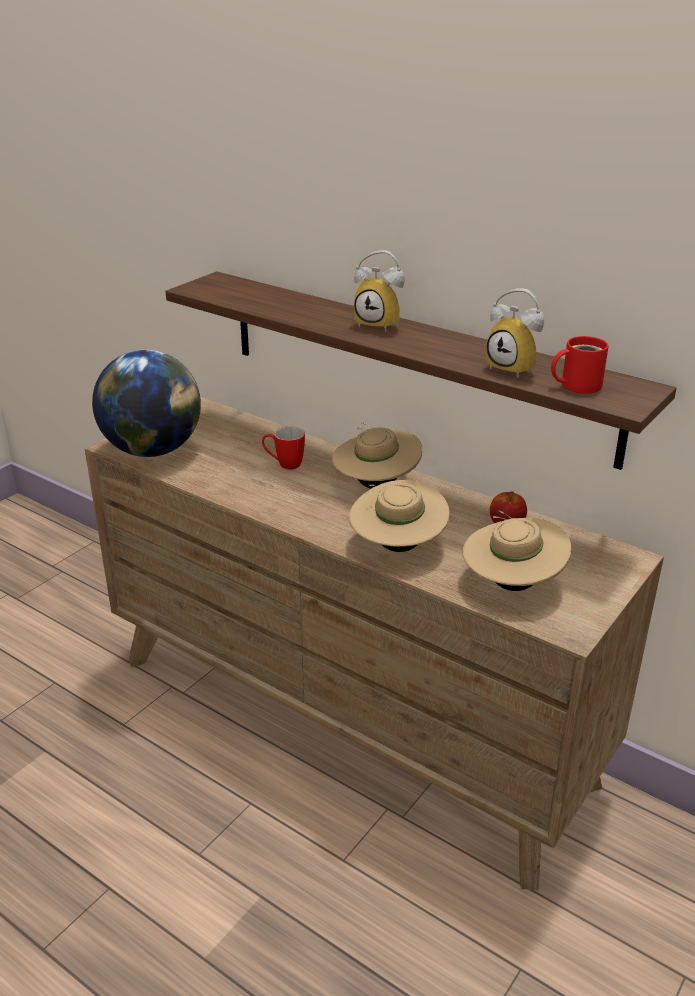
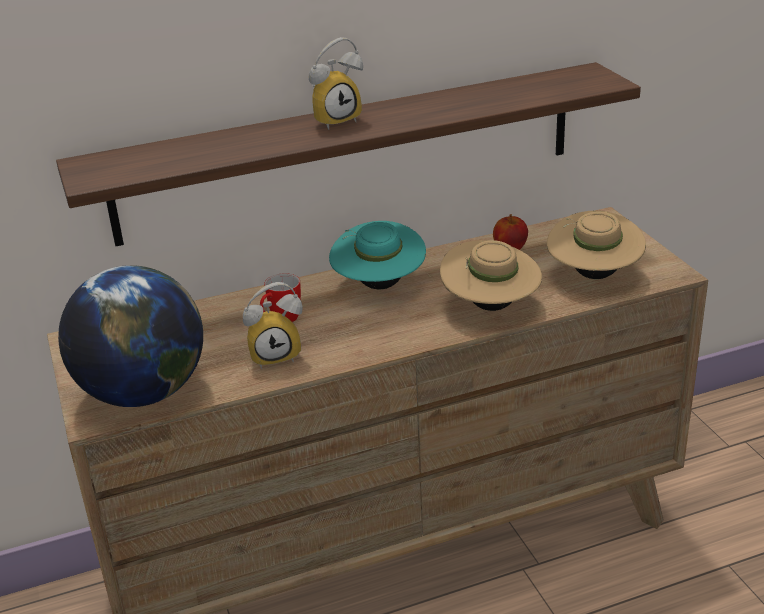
camera: 55 degrees left, 0 degrees up
beige hat [332,422,422,489] -> turquoise hat [329,221,426,289]
alarm clock [486,288,544,378] -> alarm clock moved to [243,282,303,369]
red mug [551,336,609,393] -> none

